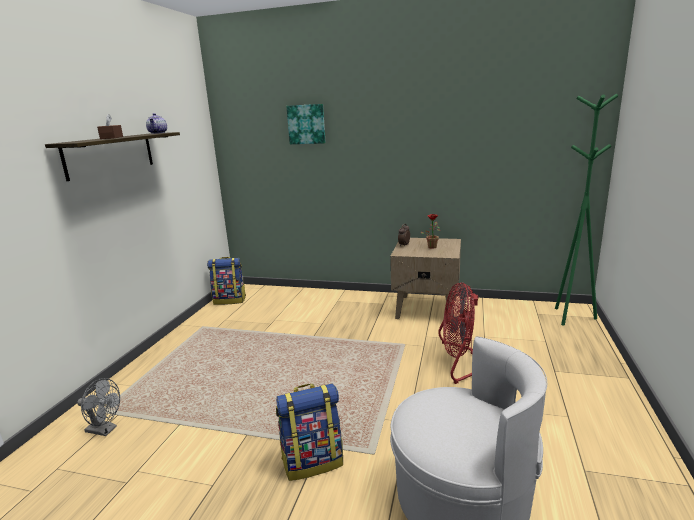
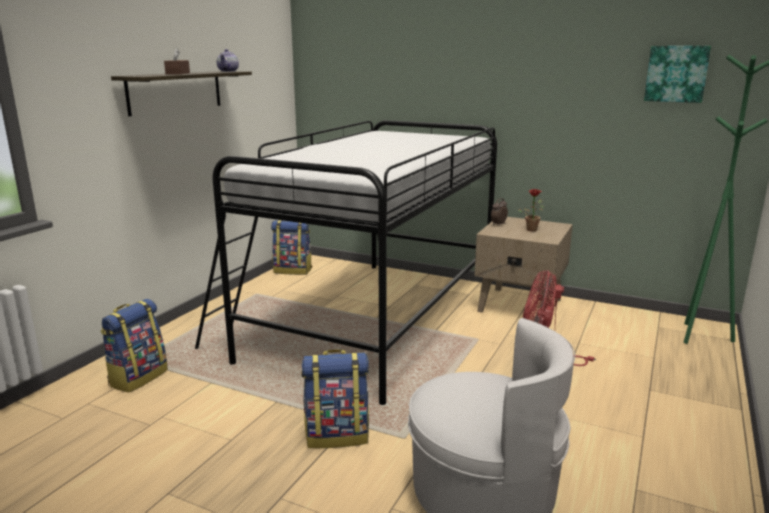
camera: 10 degrees right, 0 degrees up
grey fan [77,378,120,436] -> backpack [100,299,168,393]
picture [286,104,326,144] -> picture moved to [644,46,711,103]
none -> black bed [195,120,497,405]

